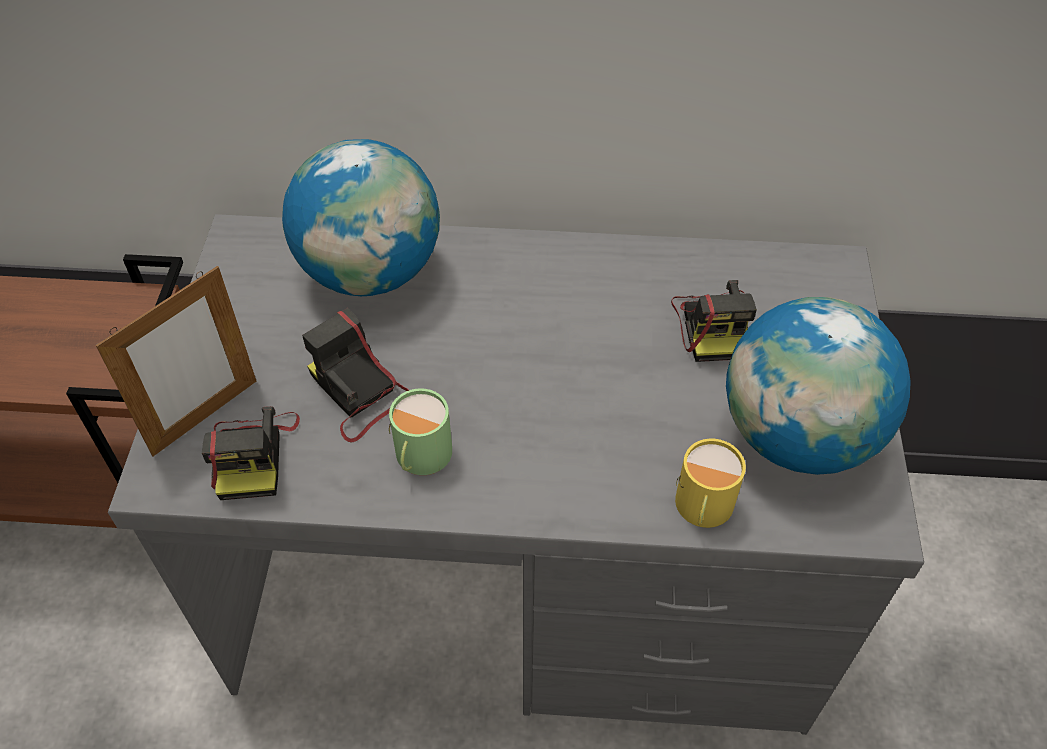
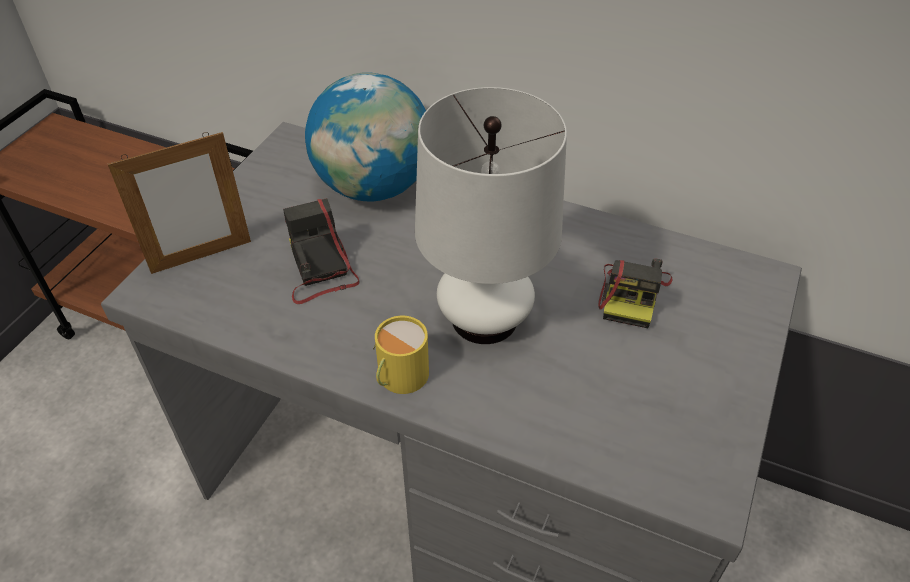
camera: 20 degrees right, 5 degrees down
camera [202,406,300,500] -> none
green mug [389,388,452,475] -> none
yellow mug [675,439,746,528] -> yellow mug moved to [373,316,429,394]
globe [726,297,911,475] -> none
none -> white table lamp [415,87,567,344]

